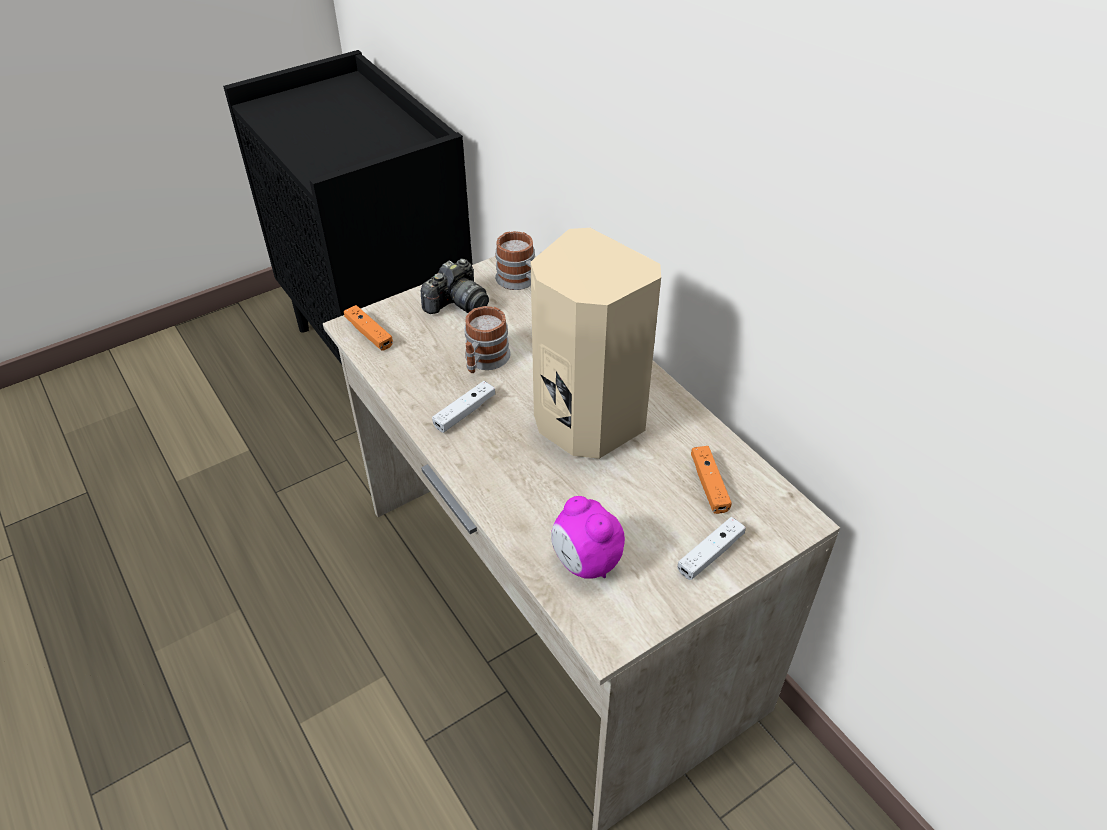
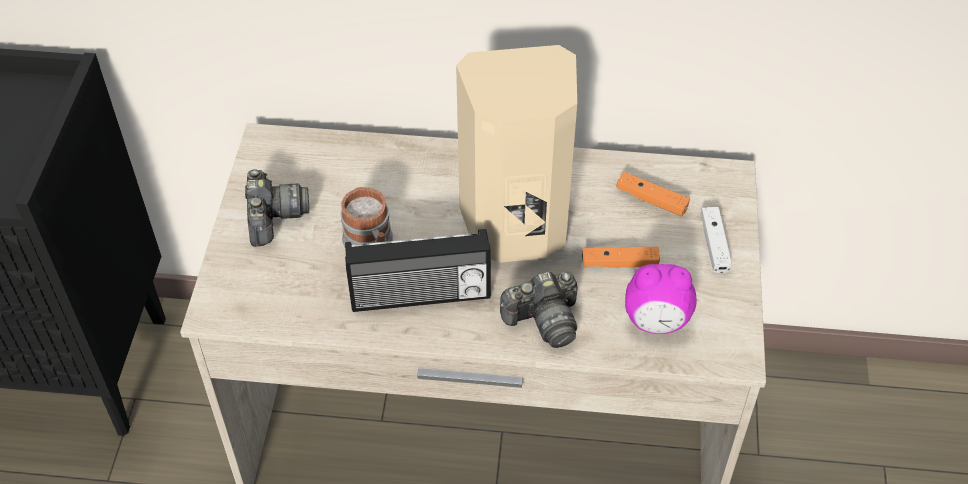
camera: 50 degrees left, 5 degrees up
orange game controller [344,305,393,351] -> orange game controller moved to [582,247,660,268]
white game controller [432,381,495,433] -> radio [345,229,491,312]
mug [495,231,535,290] -> none
none -> camera [500,272,578,348]

